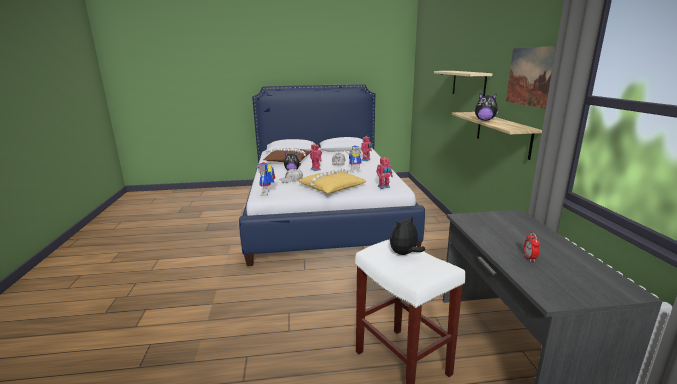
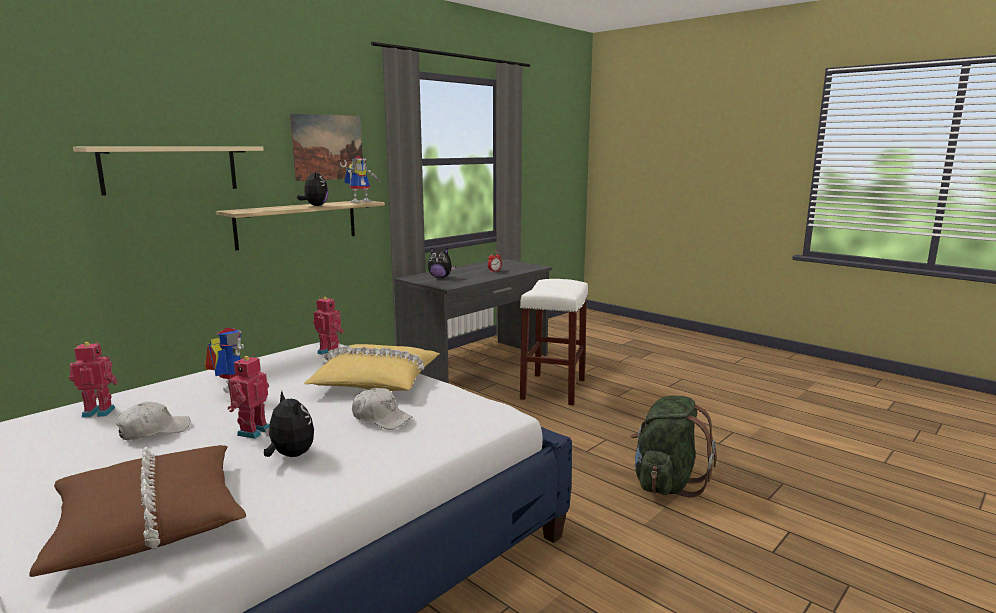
camera: 130 degrees left, 5 degrees down
toy robot [257,162,275,196] -> toy robot moved to [340,156,381,203]
plush toy [390,215,425,255] -> plush toy moved to [428,247,455,278]
none -> green backpack [630,395,717,497]

